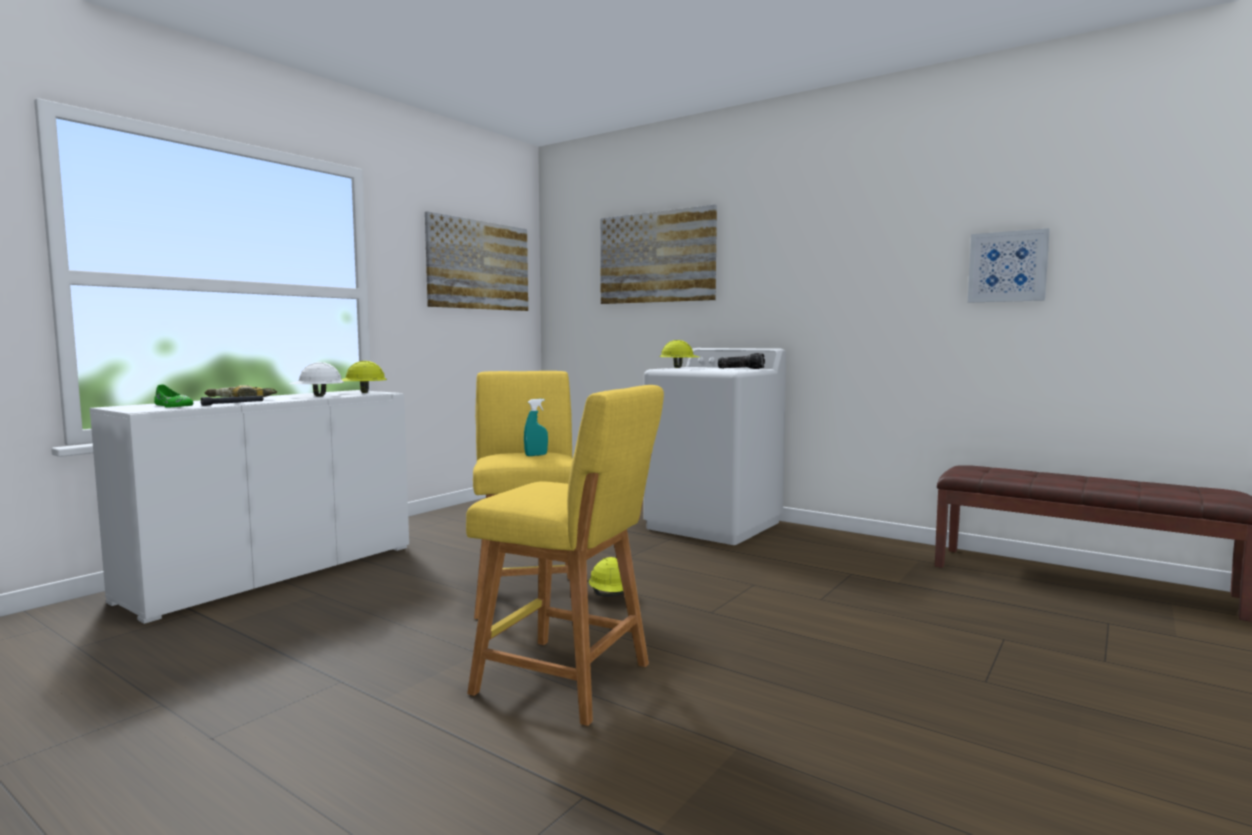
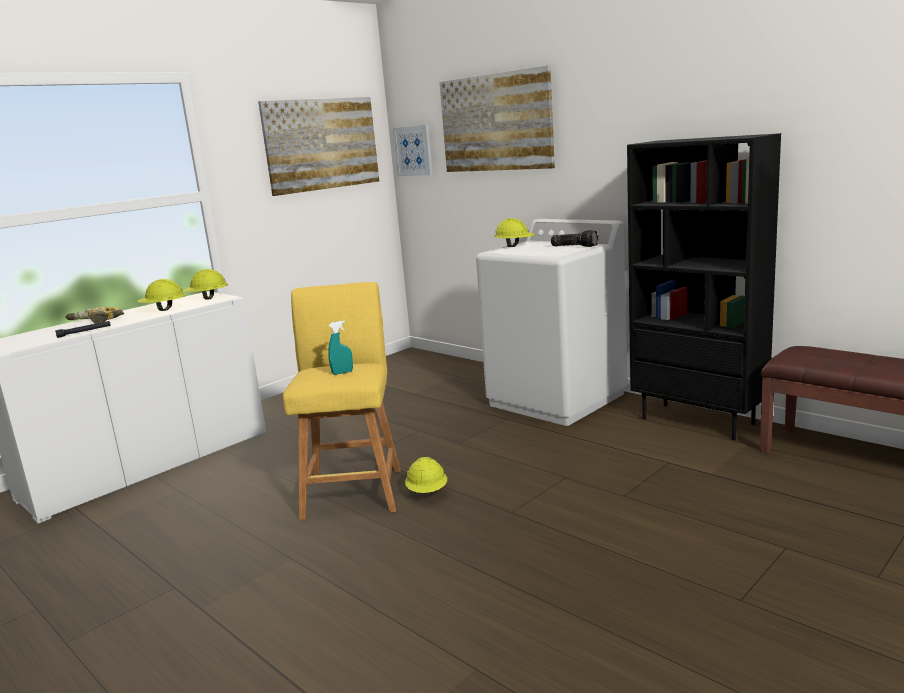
camera: 10 degrees right, 10 degrees up
green shoe [154,385,193,408] -> none
white hard hat [289,362,344,397] -> yellow hard hat [137,279,185,311]
yellow stool [466,385,664,726] -> none
picture [968,228,1050,303] -> picture moved to [393,125,433,176]
none -> black bookcase [627,133,781,440]

